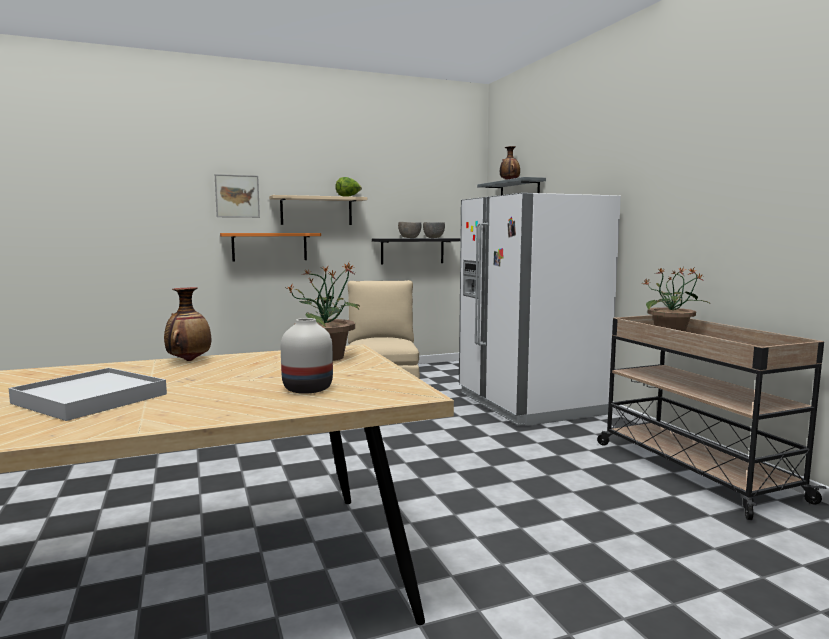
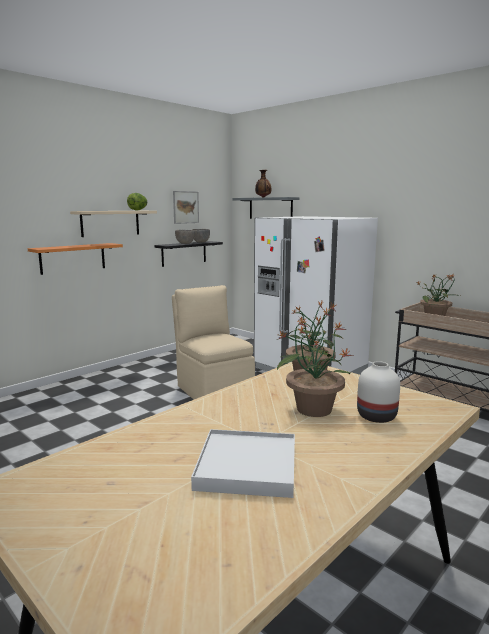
camera: 25 degrees left, 5 degrees up
vase [164,287,211,361] -> none
picture [215,174,260,218] -> picture moved to [173,191,199,224]
none -> potted plant [277,316,354,417]

